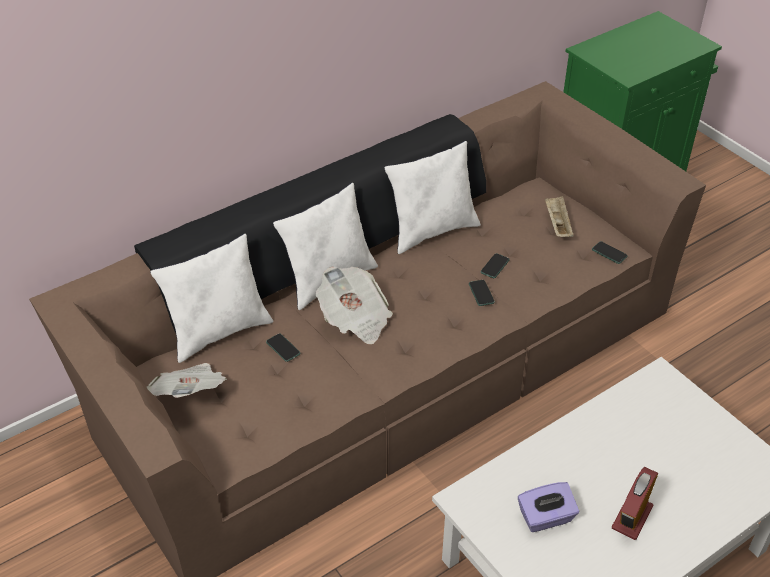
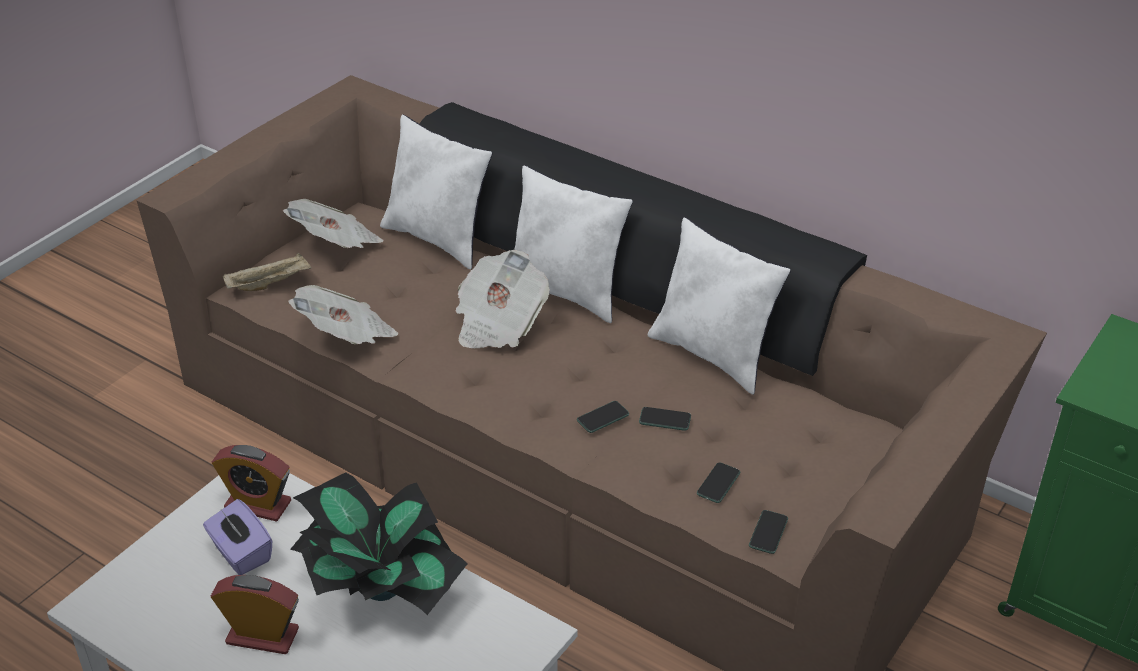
camera: 70 degrees right, 5 degrees down
phone [266,333,300,362] -> phone moved to [697,462,740,503]
beige tray [545,196,574,237] -> beige tray moved to [223,253,312,291]
none -> alarm clock [212,445,291,521]
none -> newspaper [288,285,398,345]
none -> potted plant [290,473,467,615]

